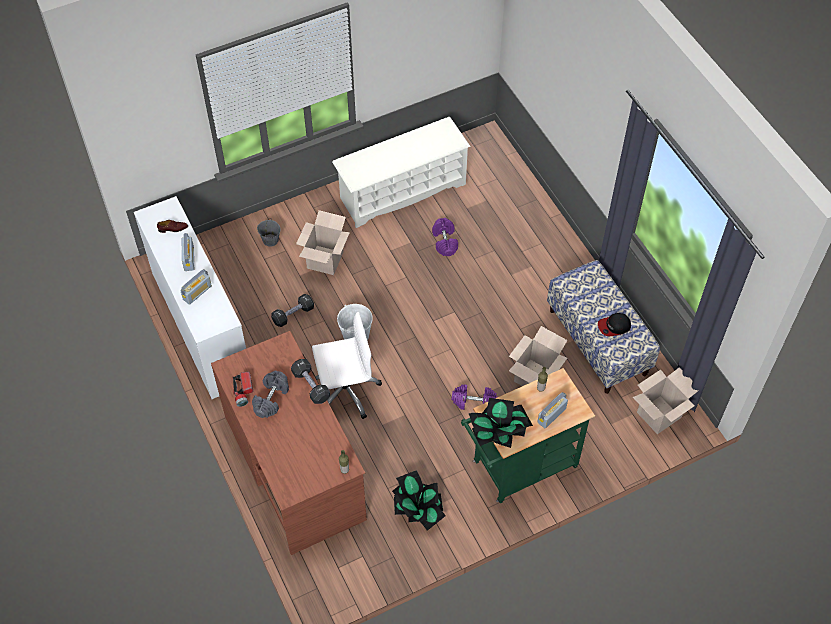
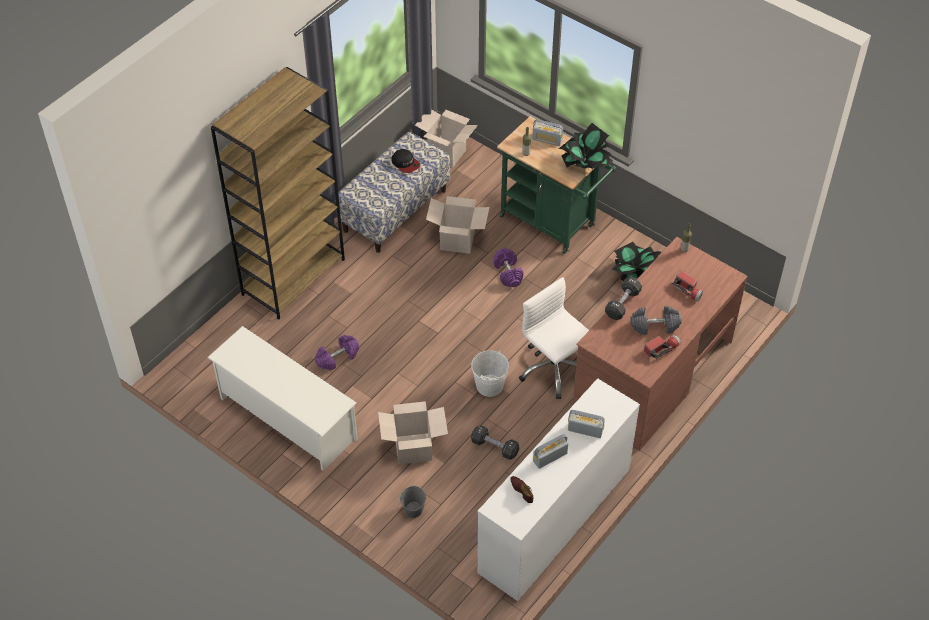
camera: 115 degrees left, 5 degrees down
none -> brown bookcase [211,67,345,320]
none -> flashlight [672,271,703,302]

